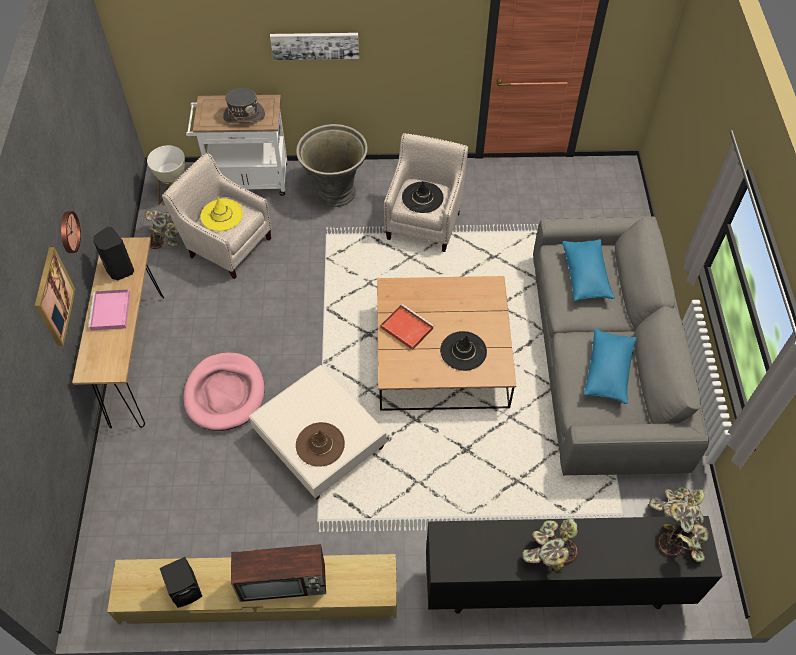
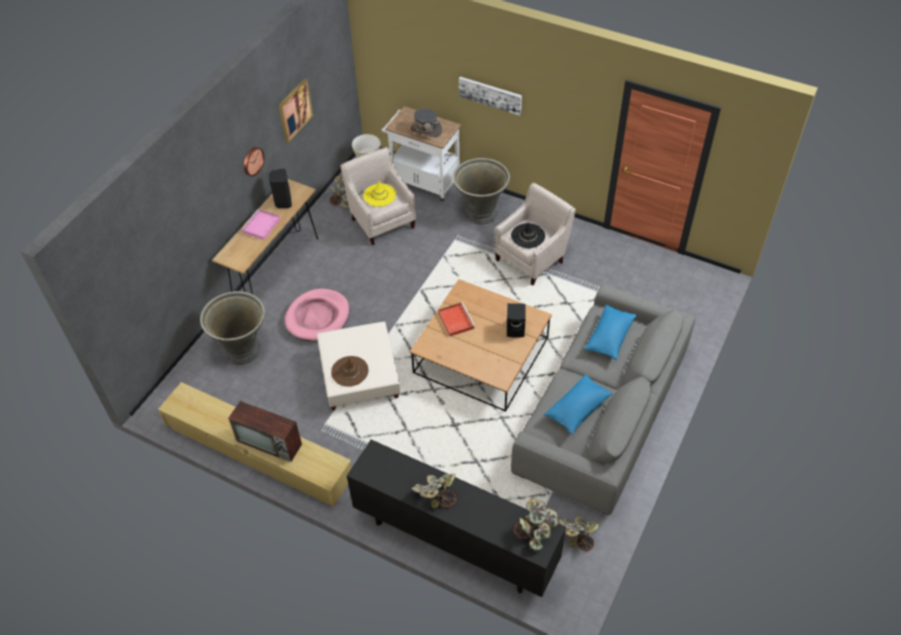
camera: 30 degrees right, 5 degrees down
picture [35,247,76,346] -> picture moved to [279,79,313,143]
black speaker [160,557,202,608] -> black speaker moved to [507,303,526,338]
black hat [440,331,487,371] -> none
none -> grey planter [200,291,265,364]

